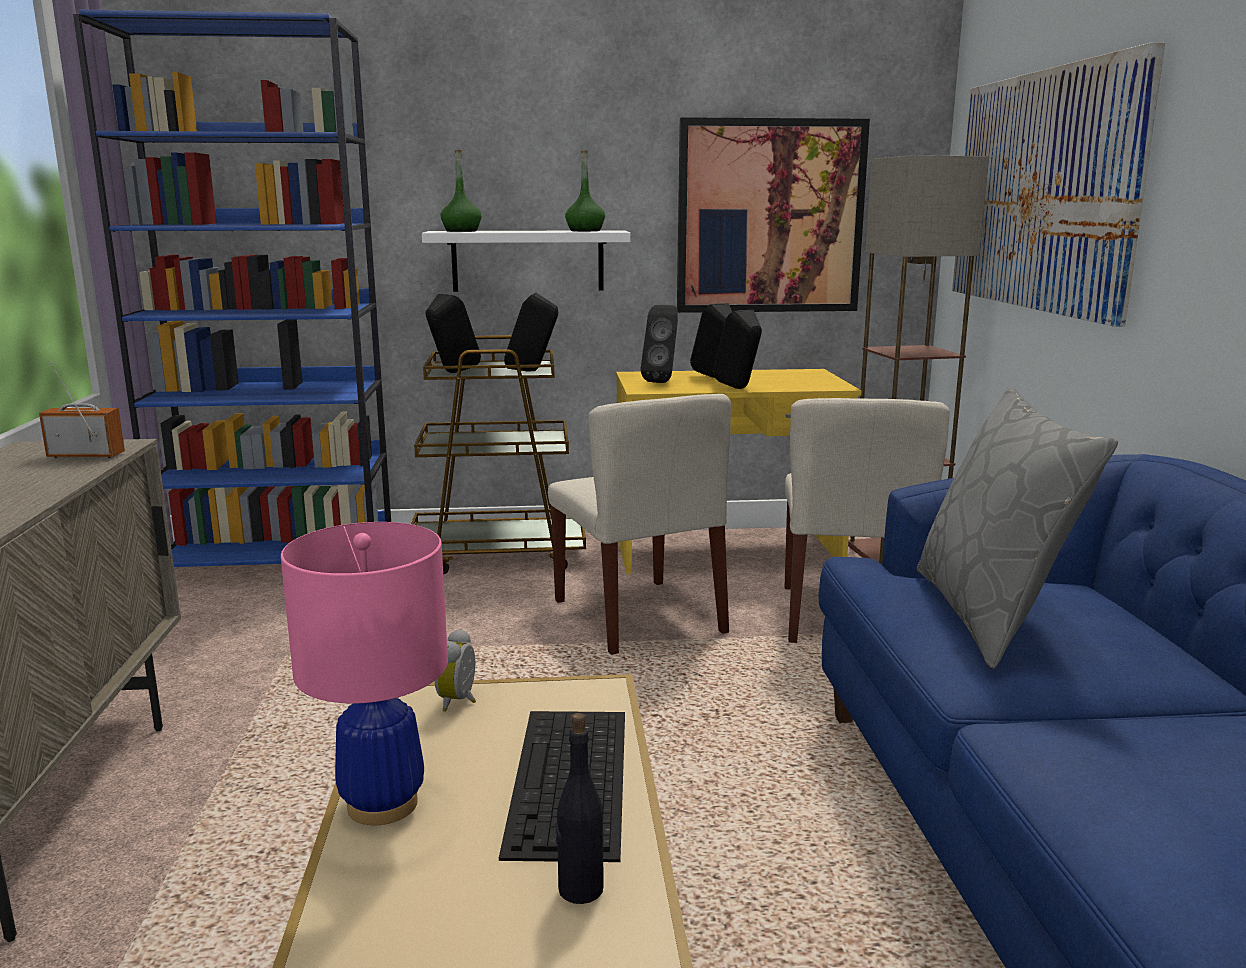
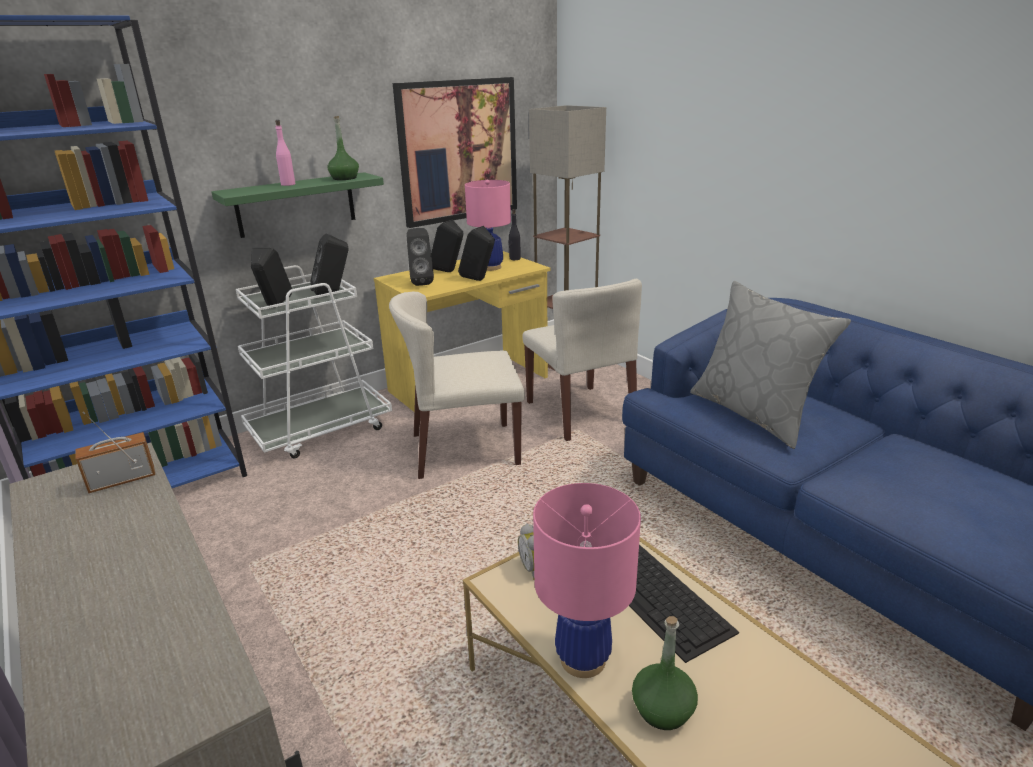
camera: 30 degrees left, 10 degrees up
brown cart [411,335,586,574] -> white cart [236,265,392,458]
white shelf [422,230,630,292] -> green shelf [211,172,384,238]
green bottle [441,150,481,232] -> green bottle moved to [632,616,698,730]
beige chair [548,394,731,655] -> beige chair turned 135 degrees clockwise [389,291,525,479]
black bottle [555,713,603,904] -> black bottle moved to [509,209,521,260]
picture [952,42,1165,326] -> none
none -> pink bottle [275,120,295,186]
none -> pink table lamp [465,180,511,271]

